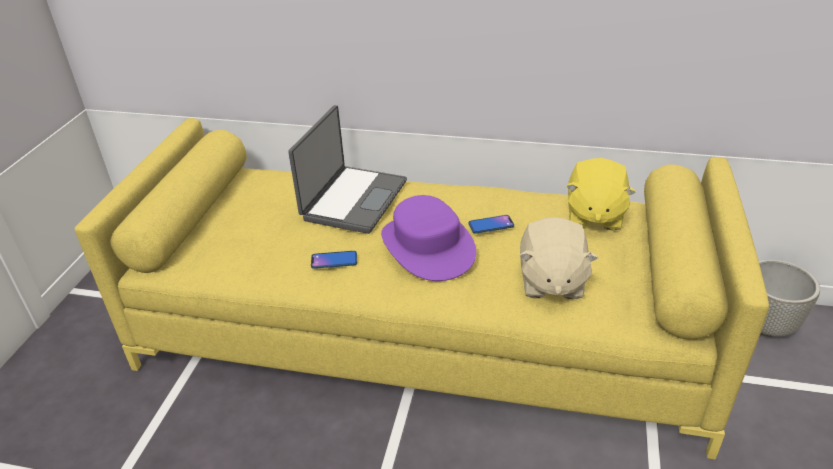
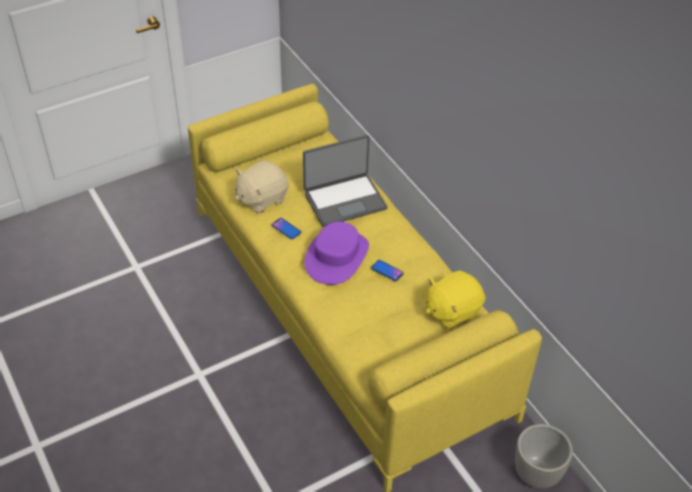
camera: 45 degrees right, 10 degrees up
beige plush toy [519,217,598,299] -> beige plush toy moved to [235,160,289,214]

